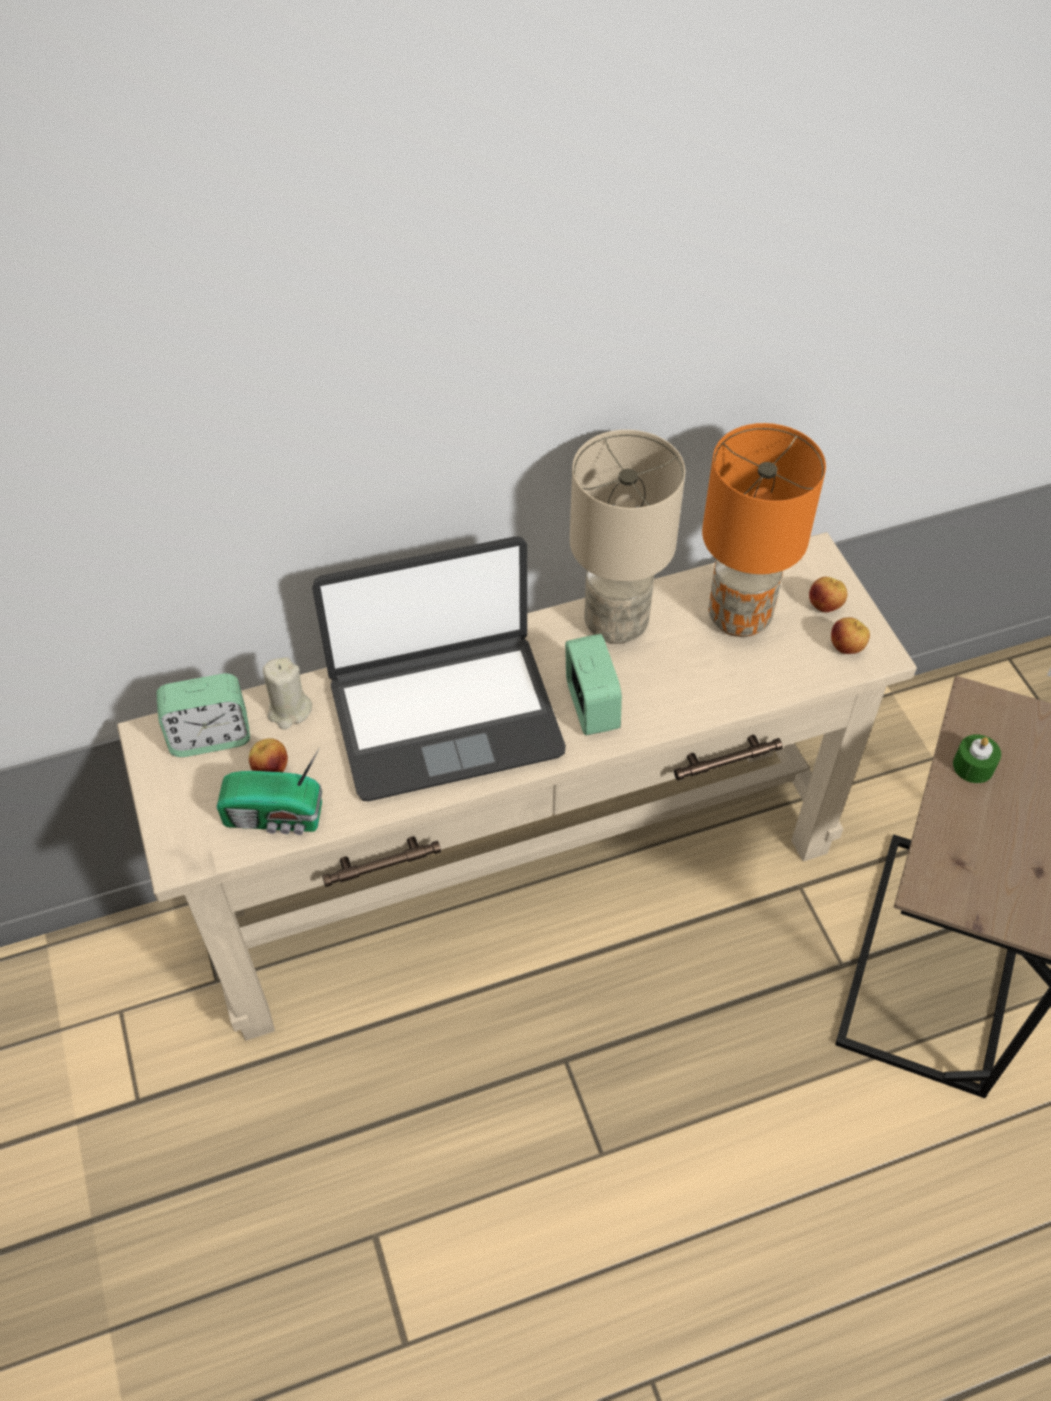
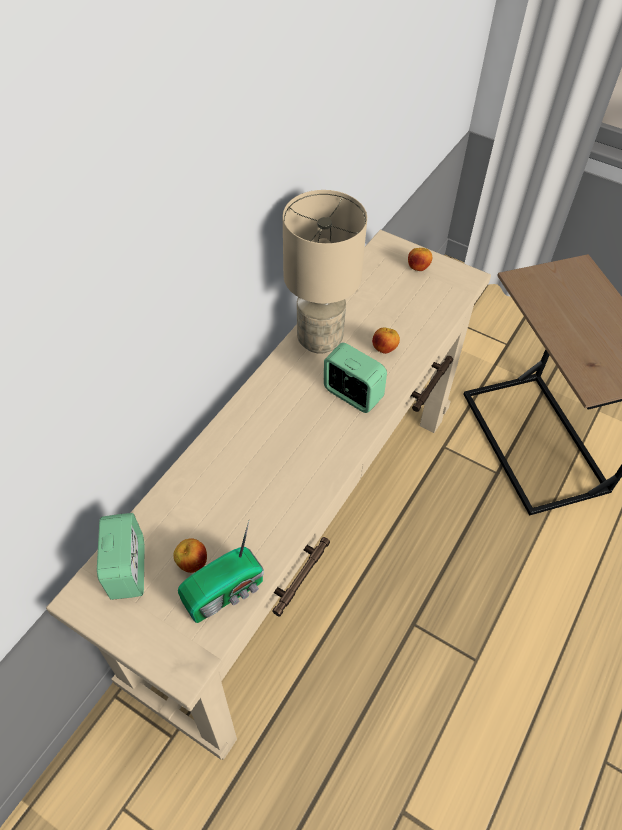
camera: 40 degrees left, 0 degrees up
alarm clock [156,673,250,757] -> alarm clock turned 45 degrees counterclockwise [97,513,145,600]
beige candle [263,657,312,730] -> none
laptop [312,536,566,801] -> none
orange table lamp [702,423,826,637] -> none
apple [831,617,870,654] -> apple moved to [372,328,400,354]
green candle [953,734,1001,783] -> none

